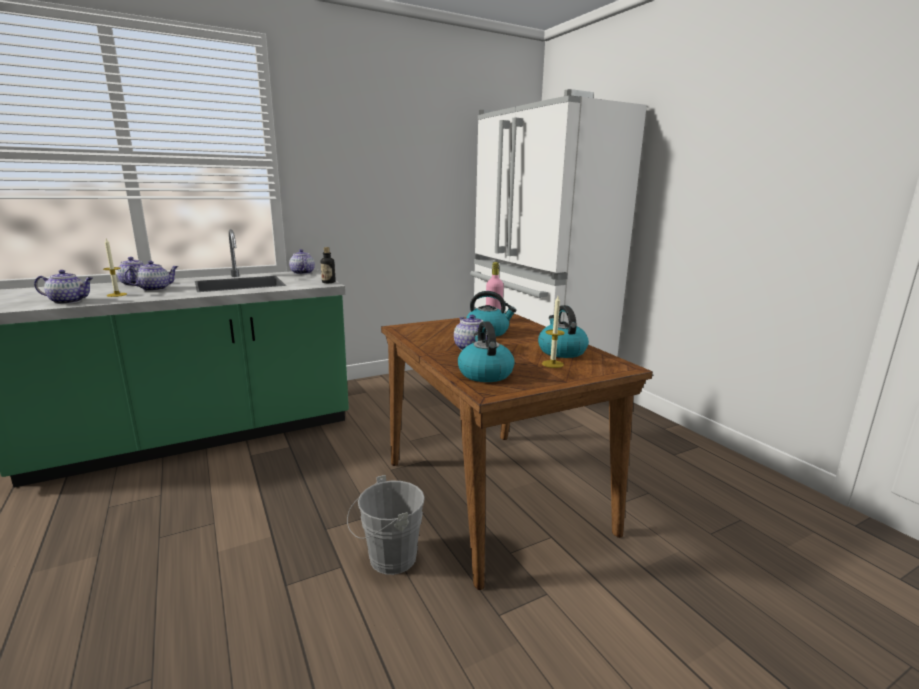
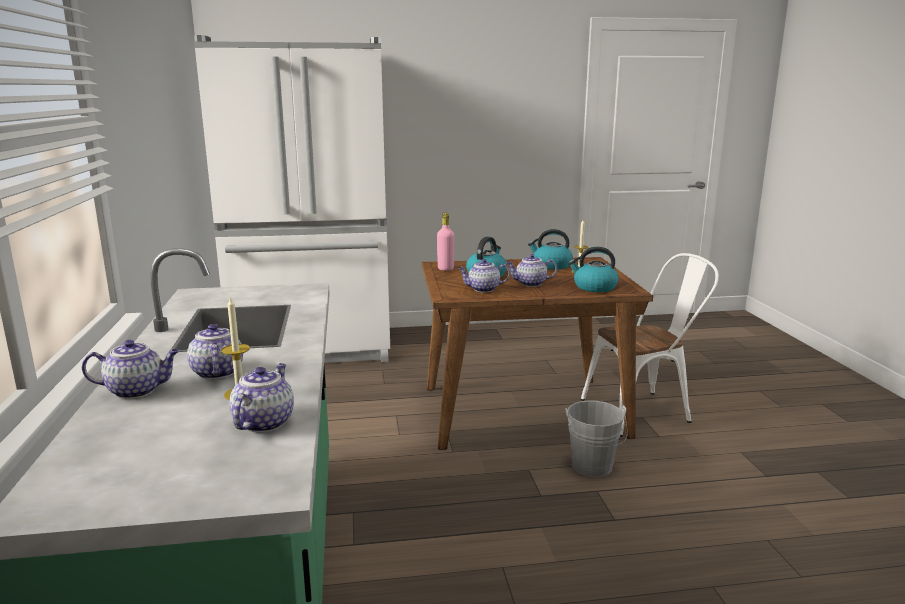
camera: 70 degrees left, 0 degrees up
teapot [289,249,315,274] -> teapot moved to [458,259,510,292]
bottle [321,247,336,283] -> none
none -> white chair [581,253,719,437]

